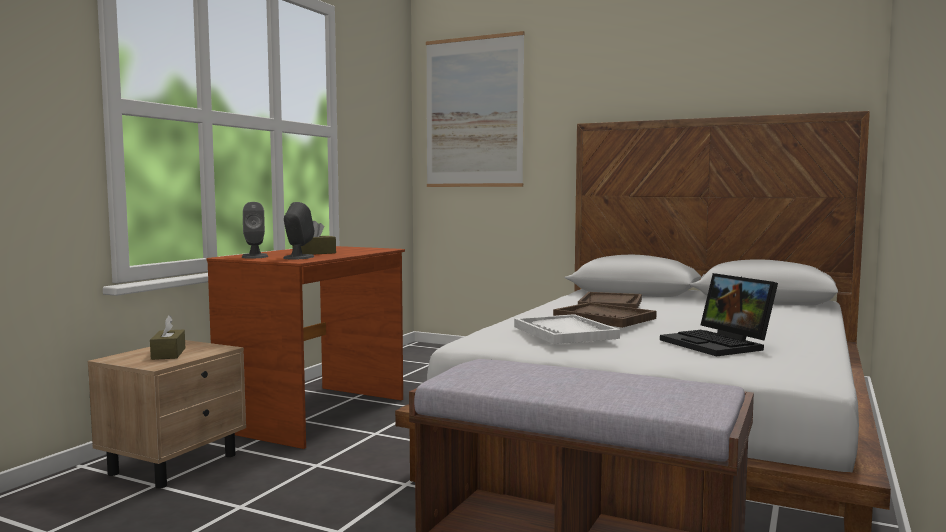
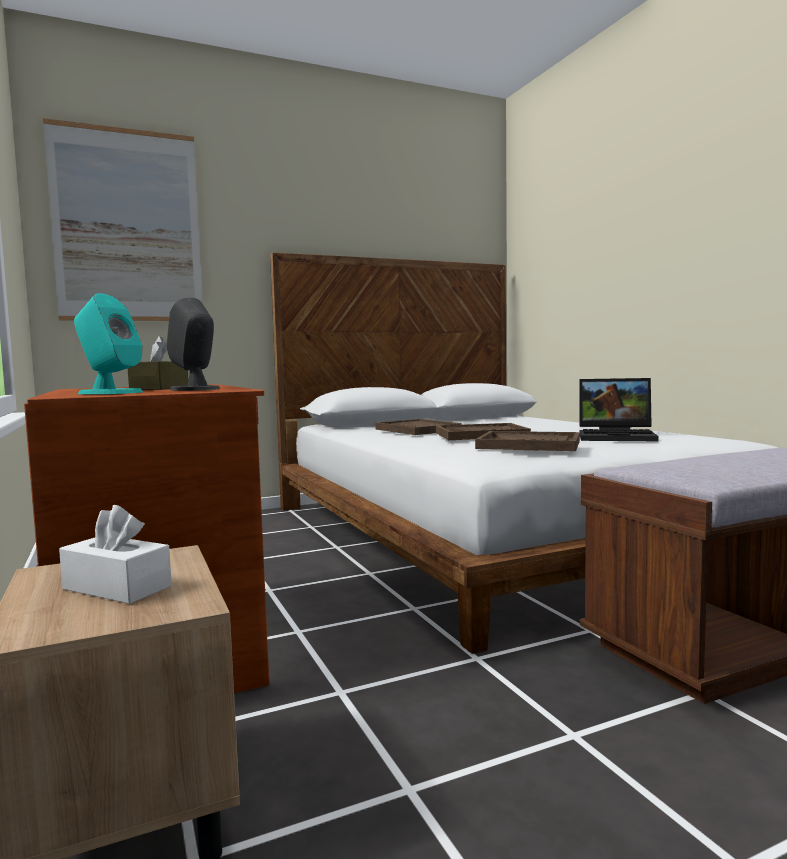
camera: 50 degrees left, 0 degrees up
brown tissue box [150,315,185,360] -> white tissue box [59,505,172,604]
grey speaker [242,202,268,258] -> turquoise speaker [74,293,143,394]
white tray [514,314,620,344] -> brown tray [475,431,580,451]

